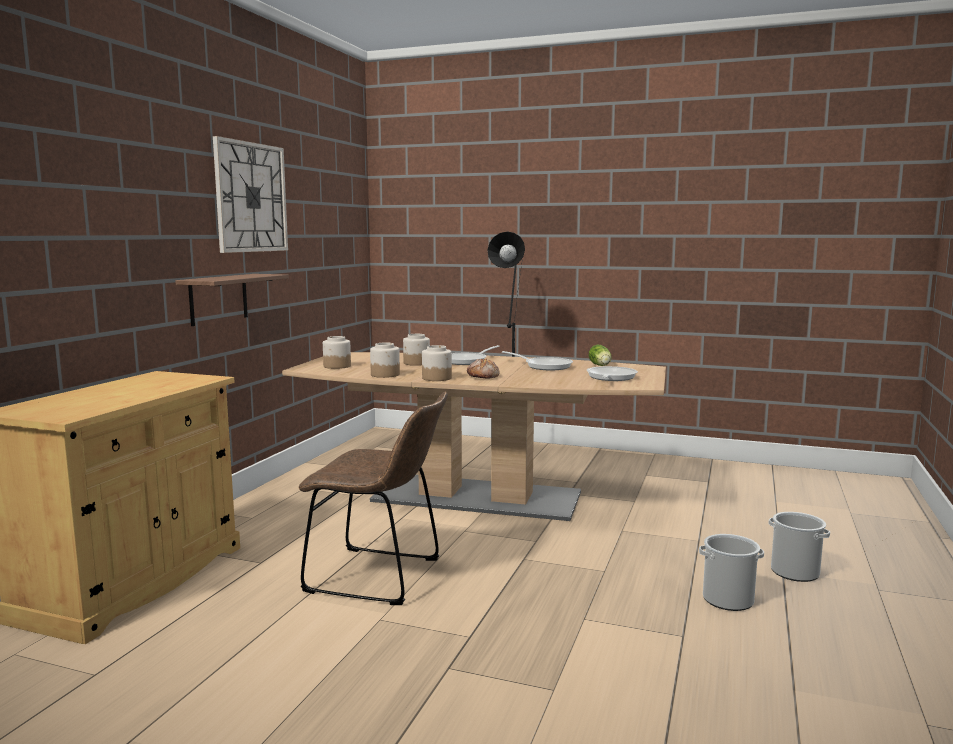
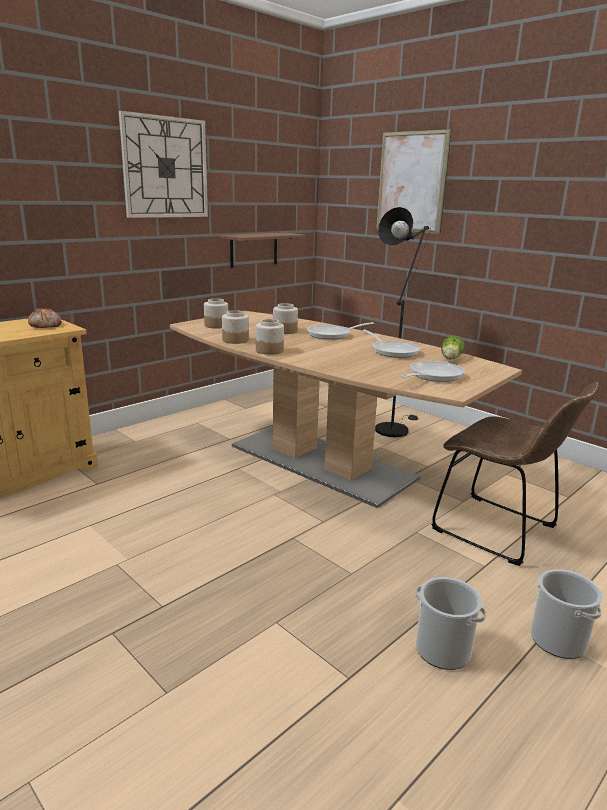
camera: 25 degrees right, 10 degrees up
shelf [175,274,289,326] -> shelf moved to [220,233,306,268]
brown chair [299,392,448,605] -> brown chair moved to [431,382,599,566]
bread [467,359,500,379] -> bread moved to [28,308,62,328]
none -> picture [376,129,452,234]

